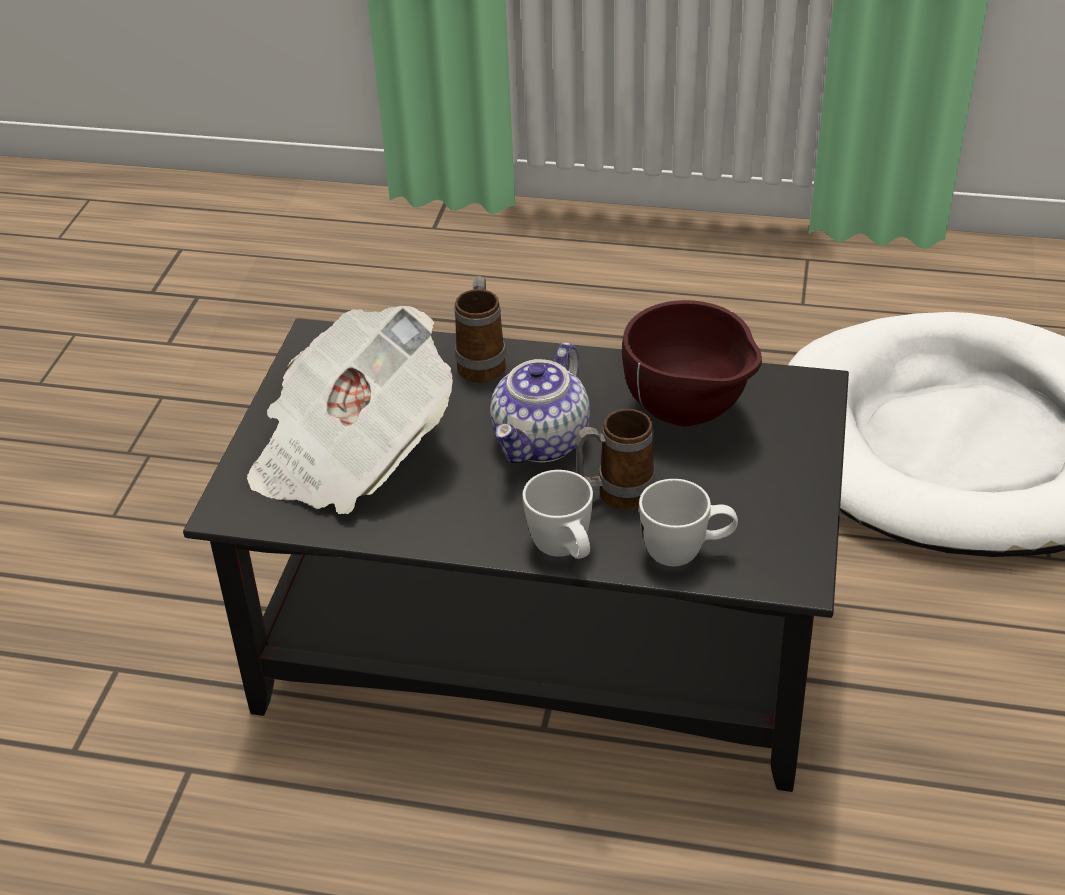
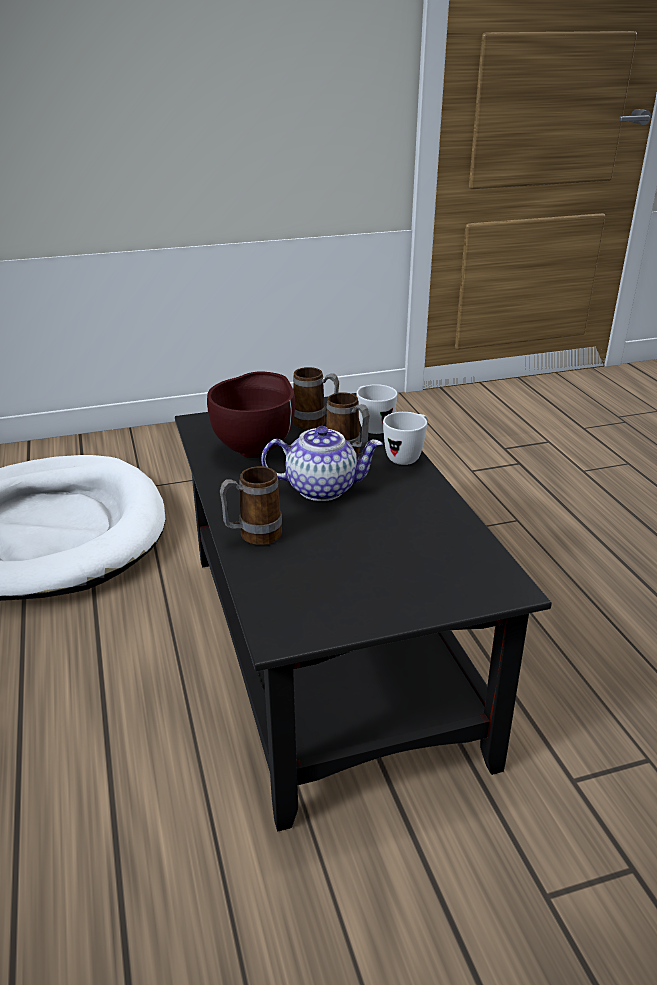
camera: 120 degrees left, 10 degrees down
newspaper [247,306,453,514] -> none
none -> mug [293,367,339,430]

